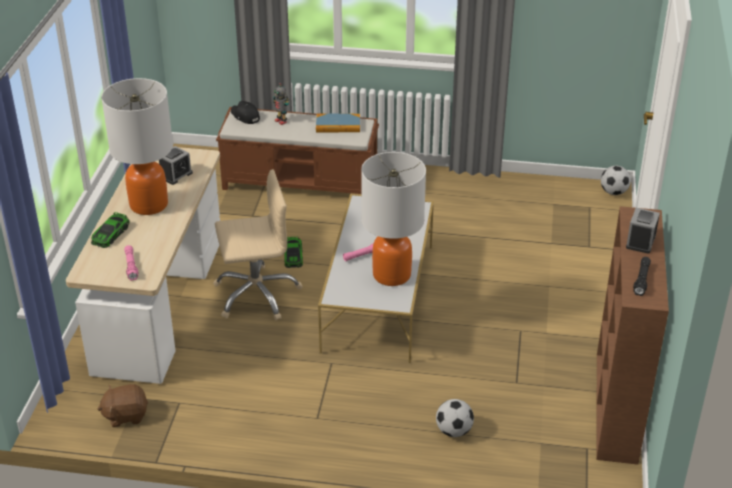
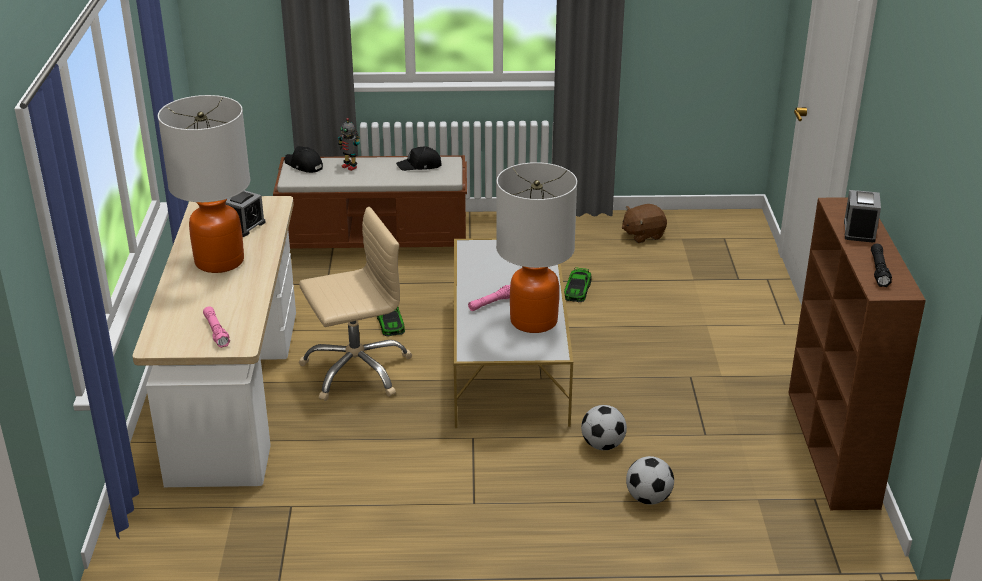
camera: 10 degrees left, 5 degrees down
toy car [91,212,130,248] -> toy car moved to [564,267,591,302]
brown plush toy [97,384,148,427] -> brown plush toy moved to [622,204,667,243]
book [316,113,360,132] -> black cap [396,146,441,171]
football [601,166,631,195] -> football moved to [581,405,627,450]

